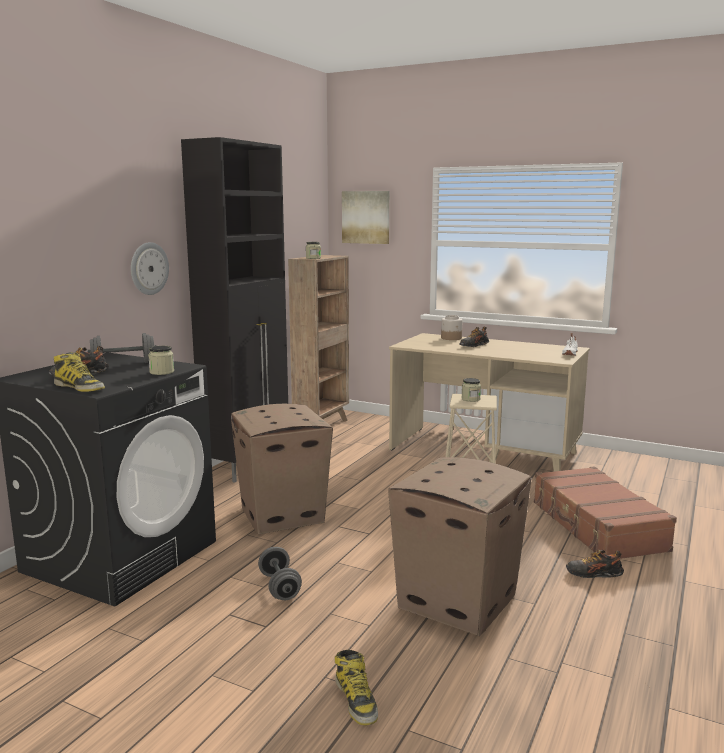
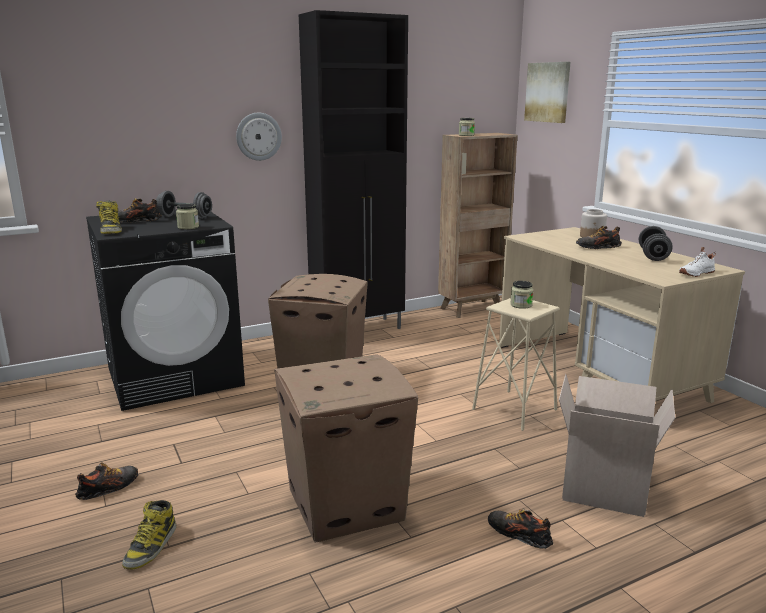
camera: 35 degrees right, 5 degrees up
grey dumbbell [258,547,302,600] -> grey dumbbell moved to [639,226,673,261]
brown suitcase [534,466,677,559] -> cardboard box [559,374,675,517]
none -> shoe [75,462,138,500]

